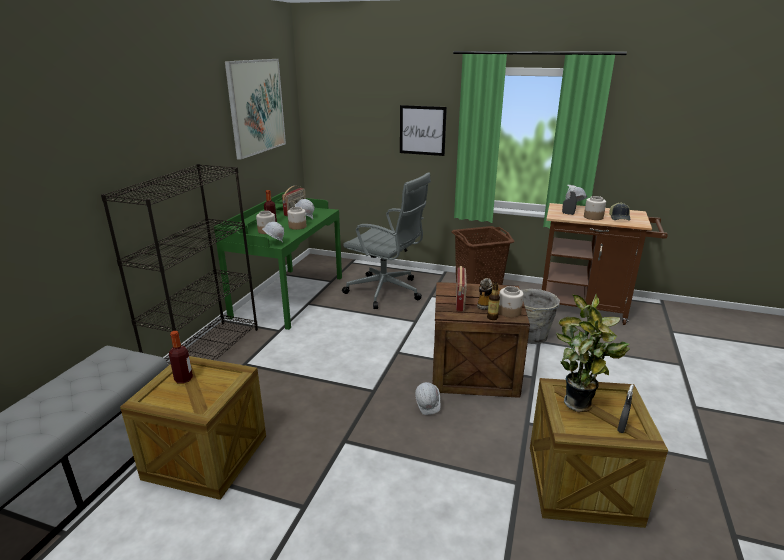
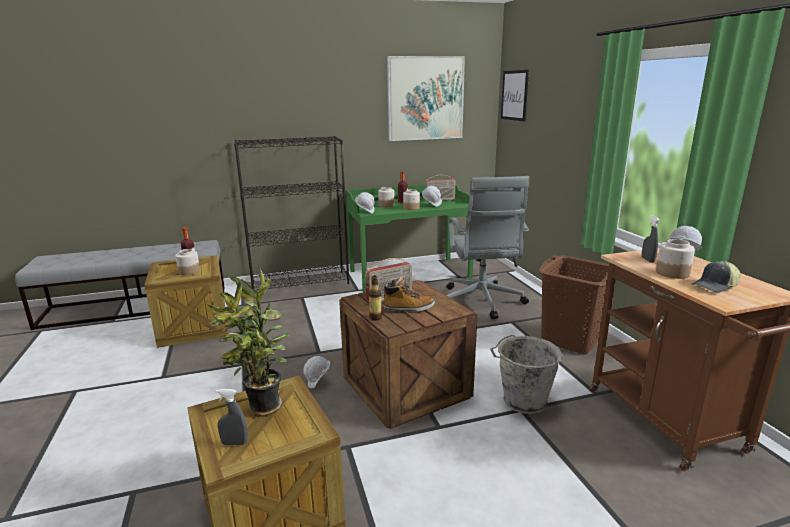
camera: 55 degrees right, 5 degrees down
picture [400,105,447,156] -> picture moved to [501,70,529,121]
jar [498,286,524,318] -> jar moved to [175,249,200,275]

